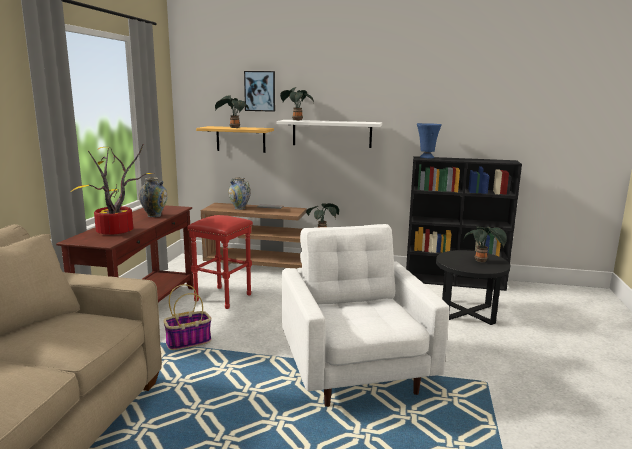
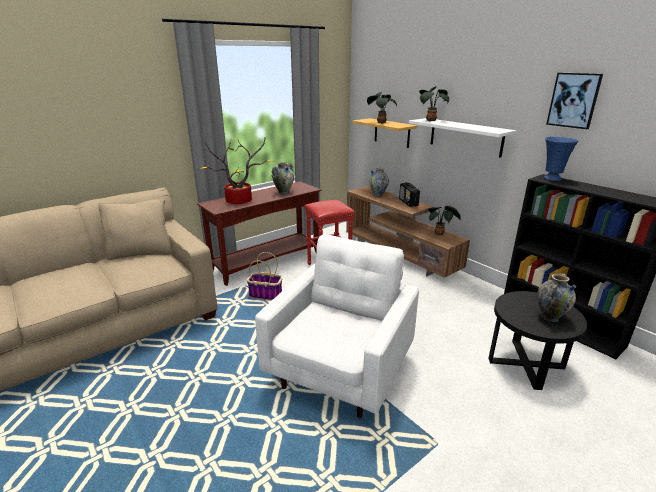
camera: 40 degrees right, 10 degrees up
picture [244,71,275,112] -> picture moved to [546,73,603,129]
potted plant [463,226,507,262] -> vase [537,273,576,322]
none -> radio [399,182,420,207]

